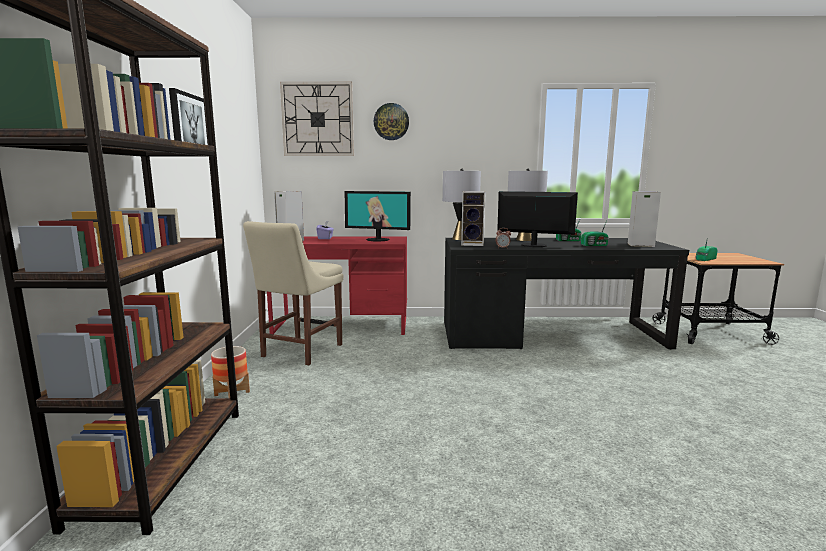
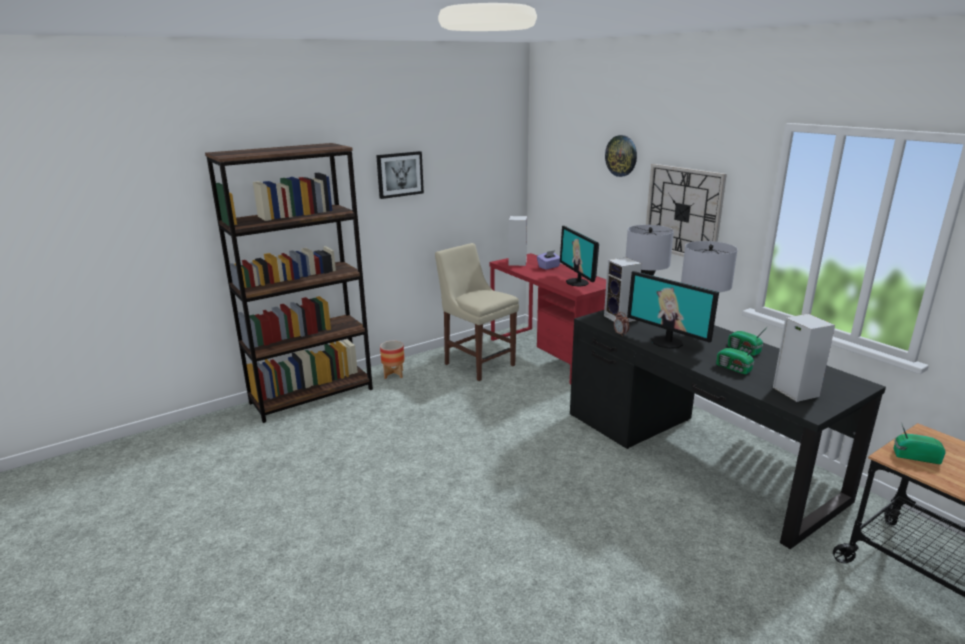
camera: 55 degrees right, 10 degrees up
beige chair [243,221,343,365] -> beige chair turned 60 degrees clockwise [435,243,519,381]
wall clock [280,82,354,156] -> wall clock moved to [646,164,727,257]
monitor [497,191,578,247] -> monitor turned 150 degrees clockwise [627,271,719,349]

